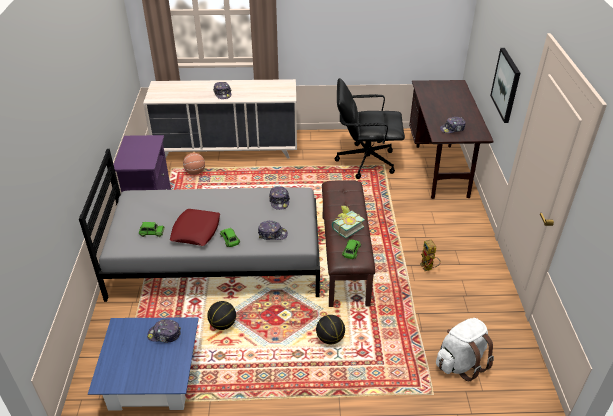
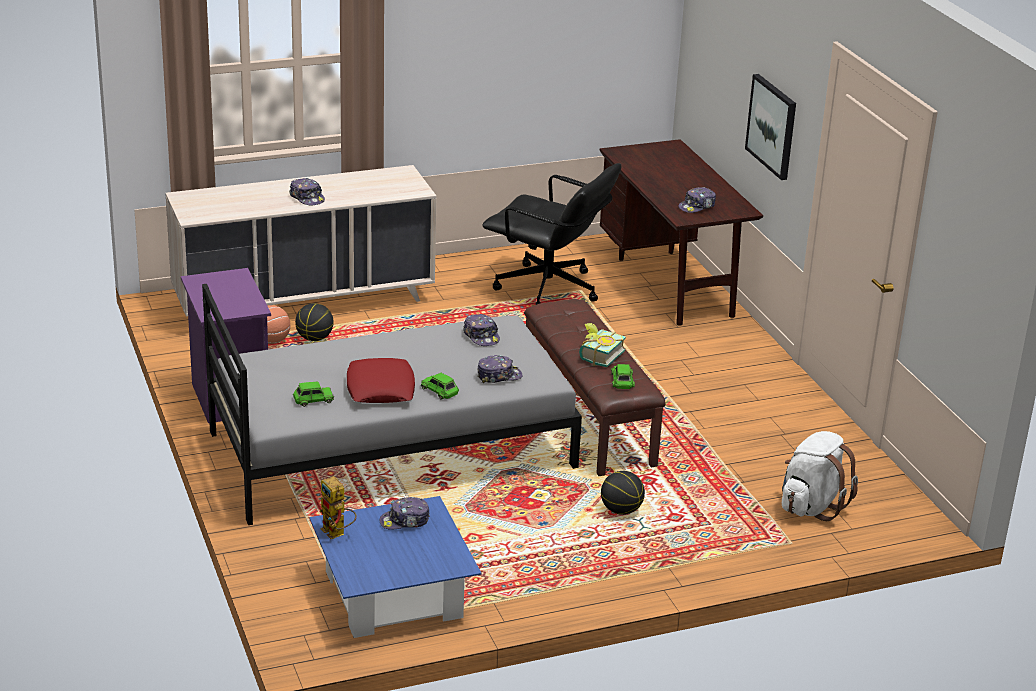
camera: 20 degrees left, 10 degrees down
basketball [207,301,236,330] -> basketball moved to [295,303,333,341]
black office chair [334,78,405,179] -> black office chair turned 135 degrees counterclockwise [483,163,621,305]
toy robot [420,239,441,271] -> toy robot moved to [320,476,357,539]

